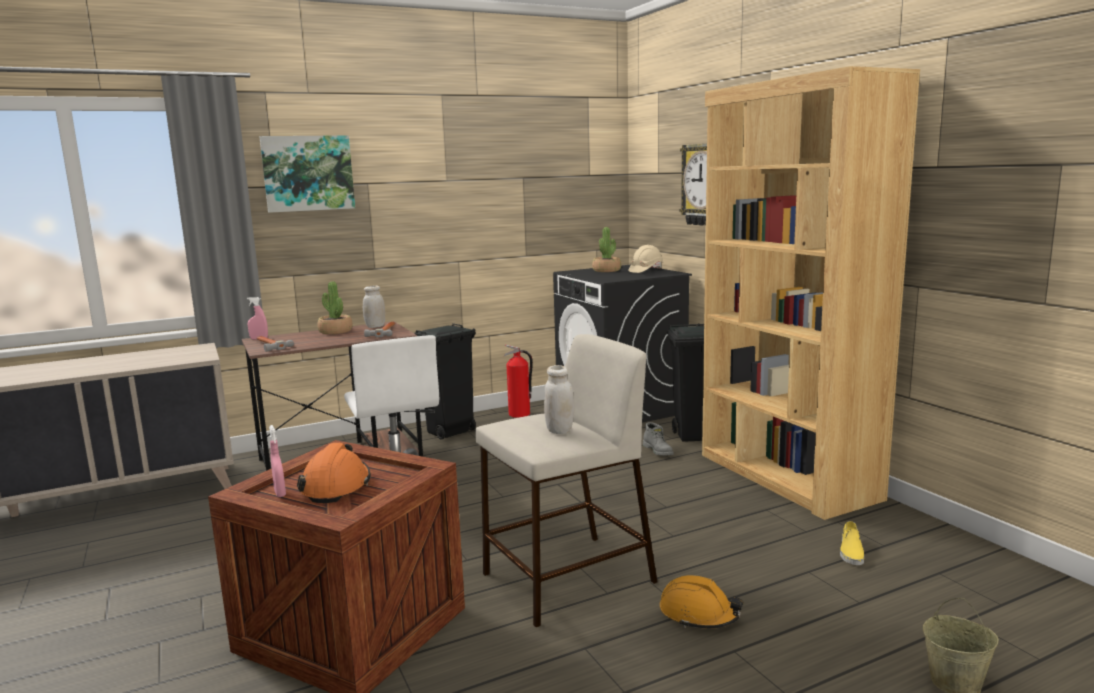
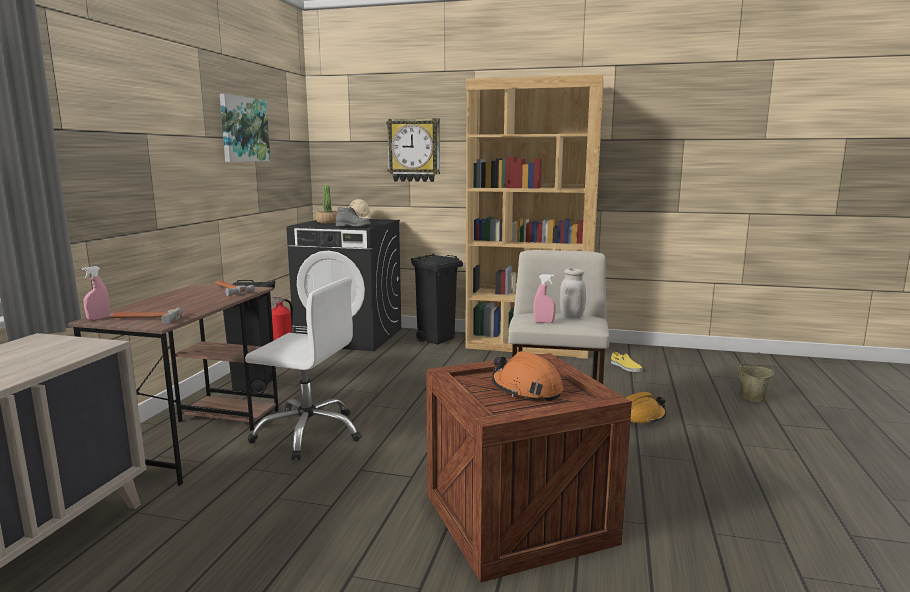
camera: 50 degrees left, 0 degrees up
picture [260,135,355,213] -> picture moved to [220,94,270,162]
pink spray bottle [269,425,286,497] -> pink spray bottle moved to [534,274,556,323]
potted plant [317,281,353,334] -> none
white jar [363,285,385,328] -> none
grey boot [643,422,674,455] -> grey boot moved to [336,207,371,227]

